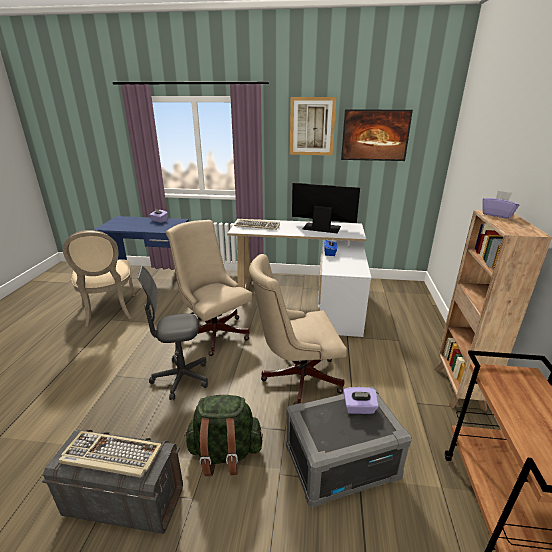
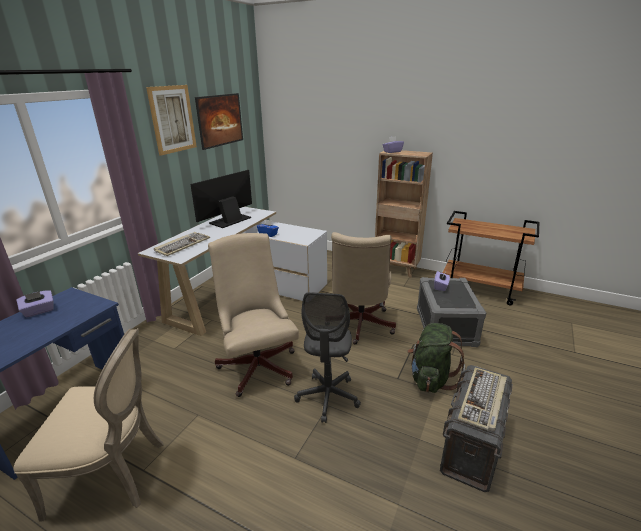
camera: 70 degrees left, 0 degrees up
beige office chair [166,220,252,356] -> beige office chair turned 90 degrees clockwise [208,233,299,397]

